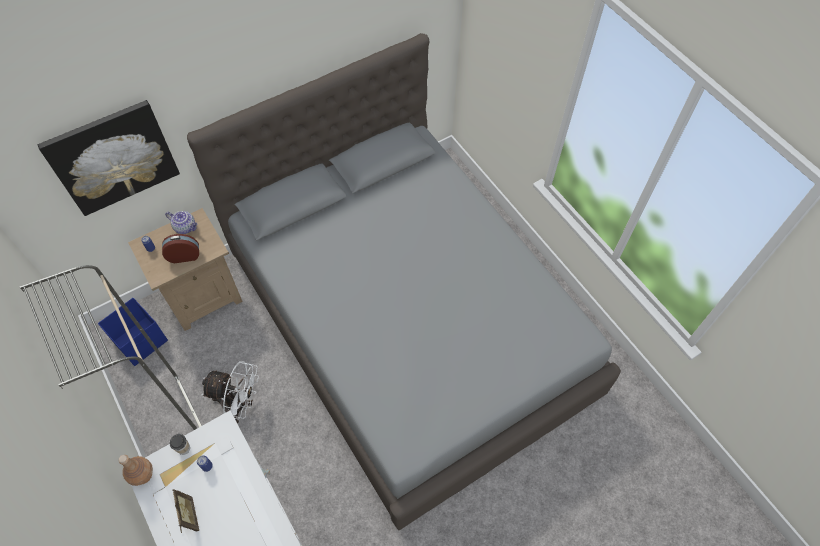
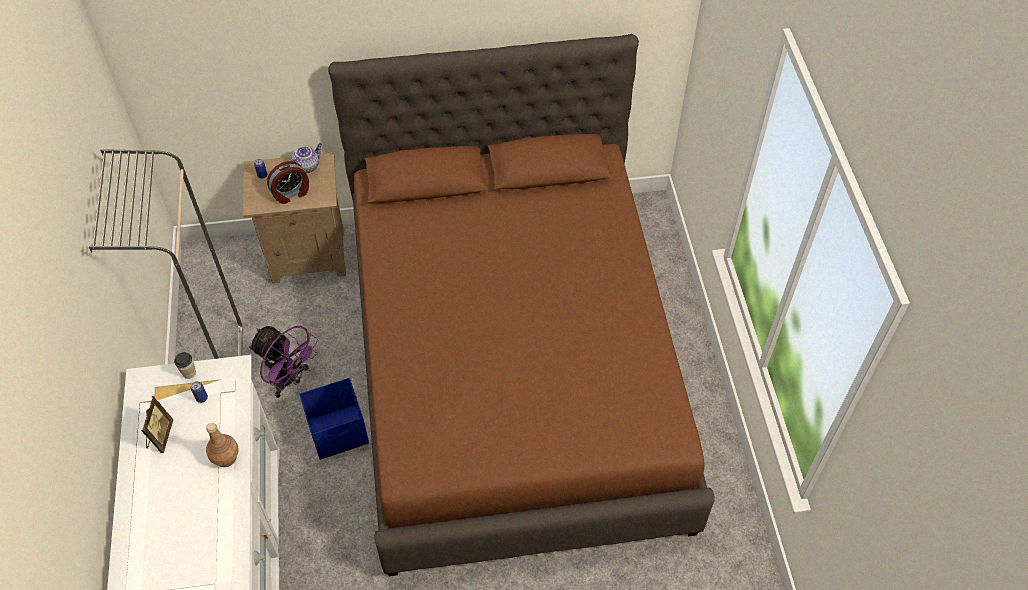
camera: 25 degrees right, 5 degrees down
picture [37,100,180,216] -> none
blue storage box [98,298,168,366] -> blue storage box moved to [299,378,369,460]
brown bottle [119,455,153,486] -> brown bottle moved to [206,423,239,467]
alarm clock [162,234,199,263] -> alarm clock turned 135 degrees clockwise [267,161,309,204]
teapot [165,211,197,234] -> teapot turned 90 degrees counterclockwise [289,143,322,174]
grey bed [187,33,621,530] -> brown bed [328,34,715,576]
white fan [201,361,259,424] -> purple fan [249,326,318,398]

